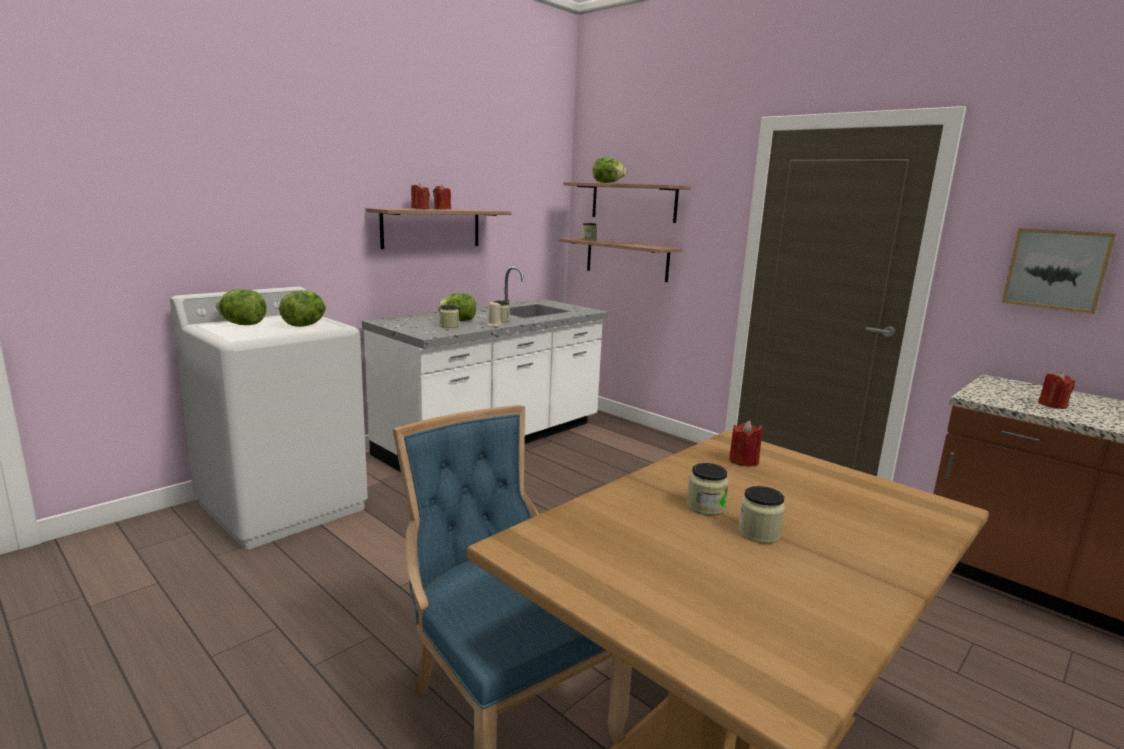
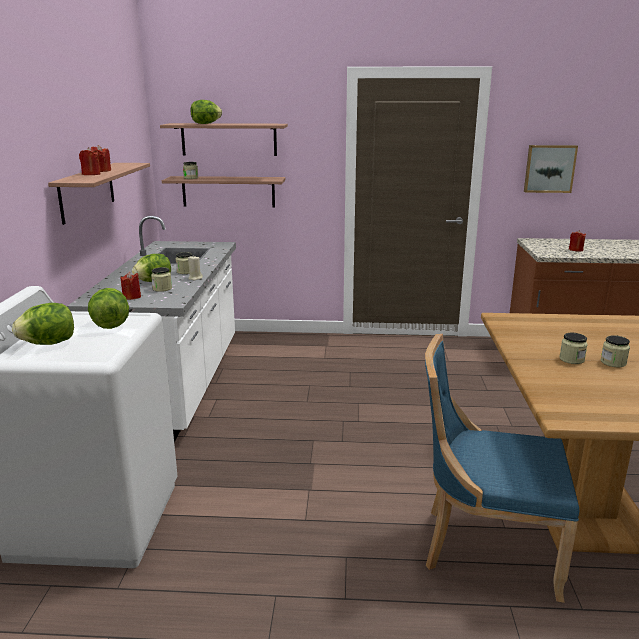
camera: 40 degrees left, 5 degrees up
red candle [729,421,763,467] -> red candle moved to [121,272,141,300]

